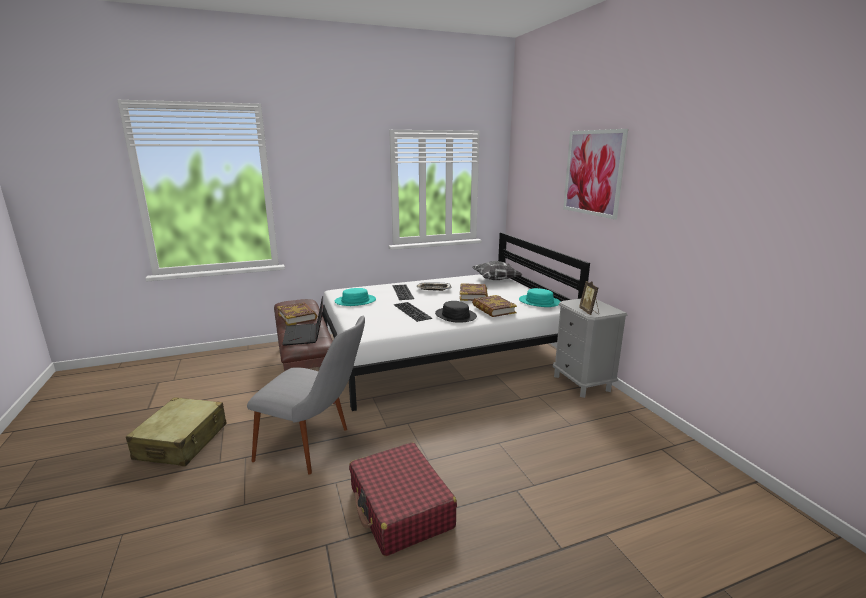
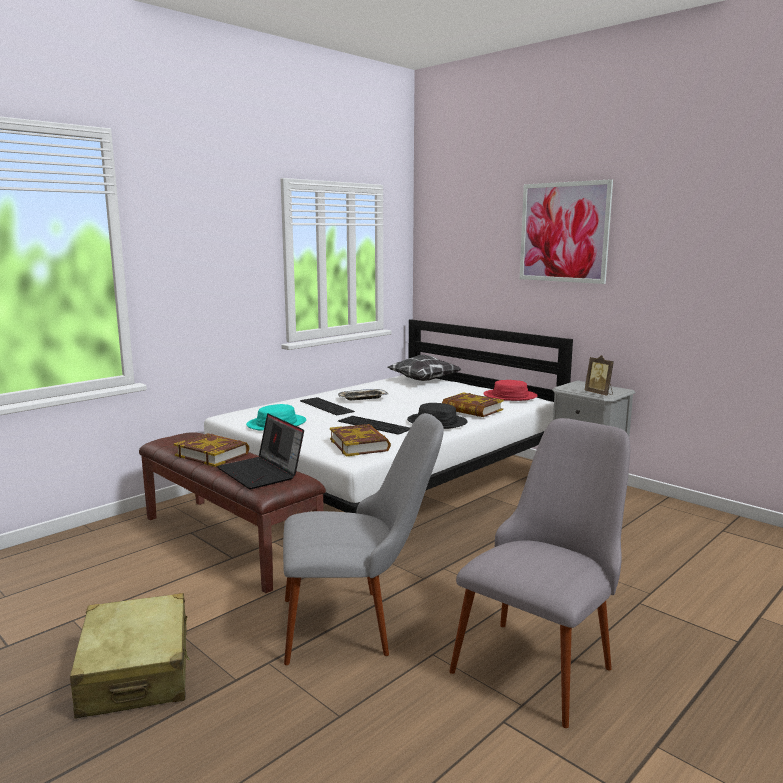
camera: 25 degrees left, 5 degrees down
red suitcase [349,442,457,556] -> grey chair [449,418,630,728]
book [460,283,488,301] -> book moved to [330,424,391,456]
turquoise hat [519,288,561,307] -> red hat [483,380,538,401]

